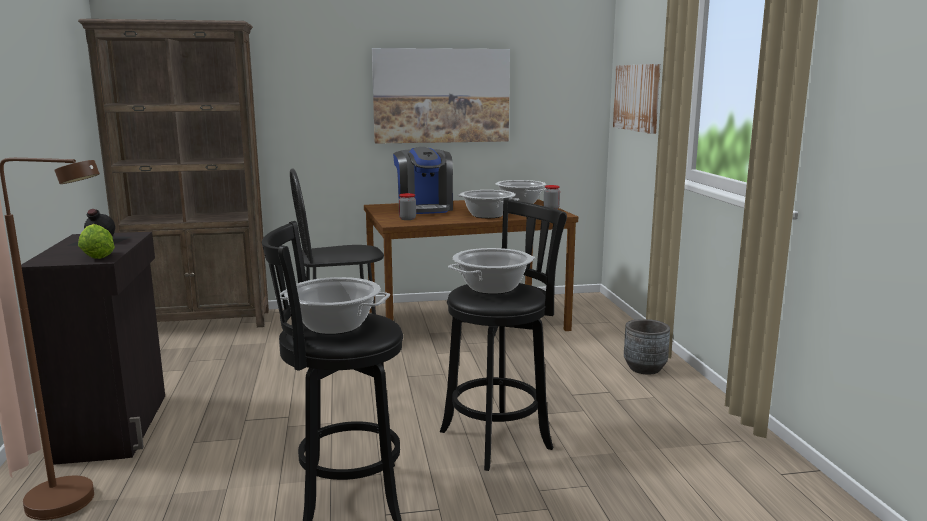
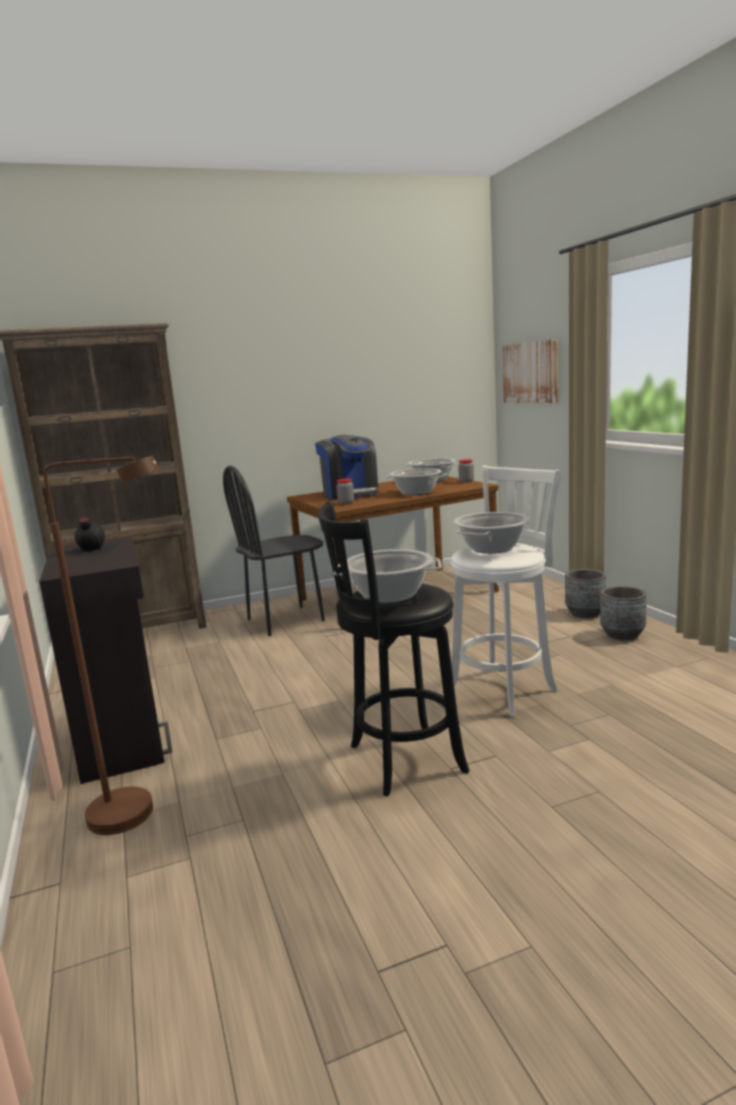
camera: 10 degrees left, 0 degrees up
lettuce [78,224,115,259] -> none
picture [372,48,510,144] -> none
black stool [440,198,567,471] -> white stool [451,465,562,717]
none -> grey planter [600,586,647,640]

